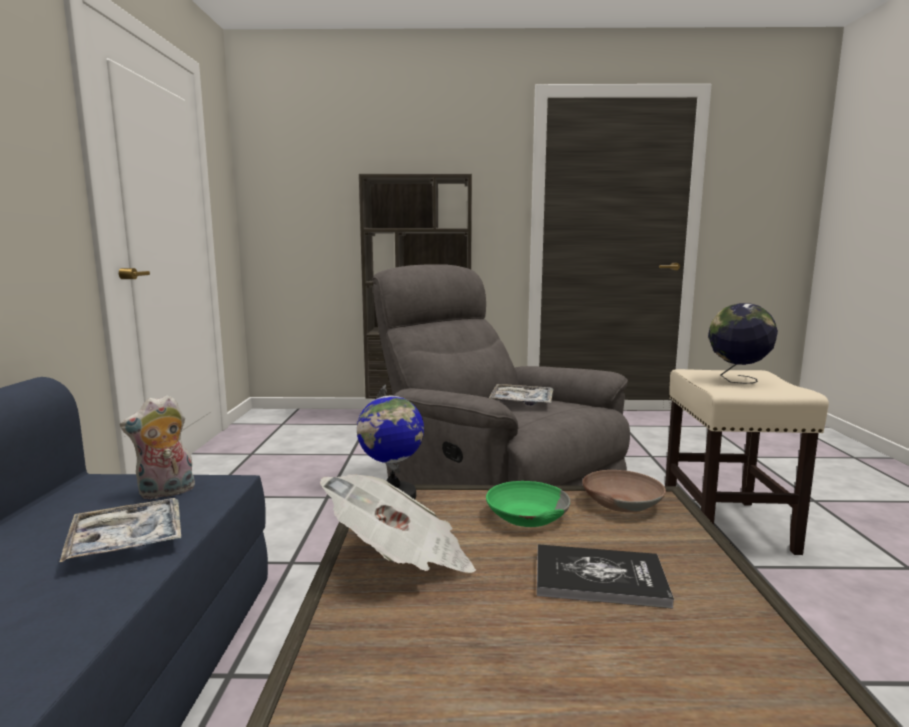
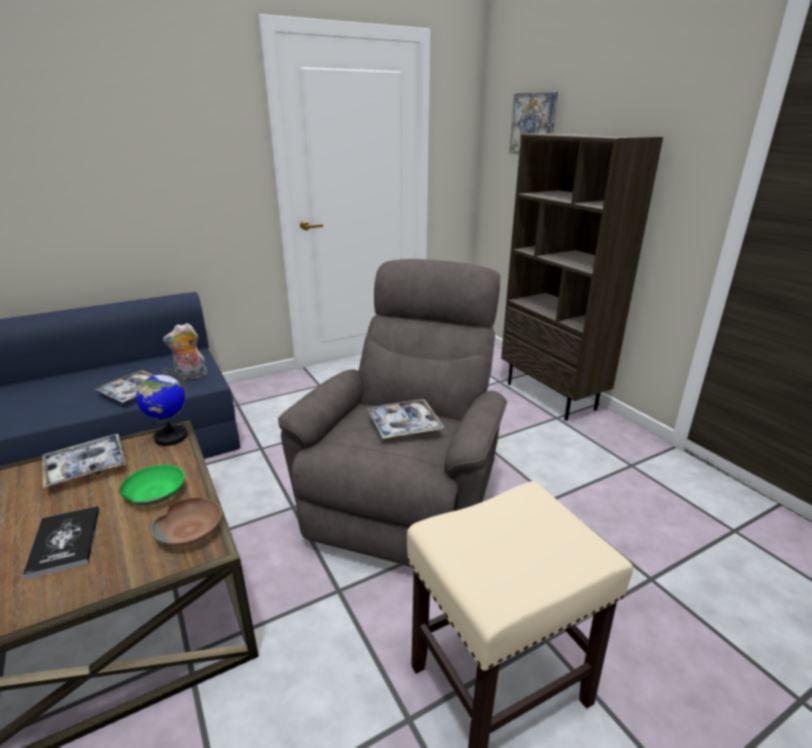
camera: 60 degrees right, 15 degrees up
plush toy [120,395,195,499] -> plush toy turned 45 degrees counterclockwise [163,323,208,380]
newspaper [320,474,476,573] -> tray [43,434,126,488]
globe [708,303,778,384] -> none
none -> picture [509,92,558,154]

